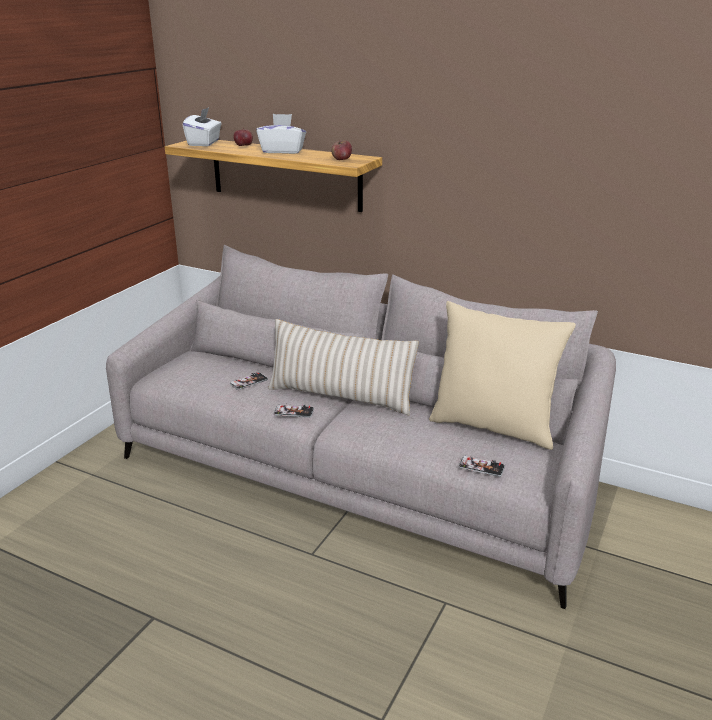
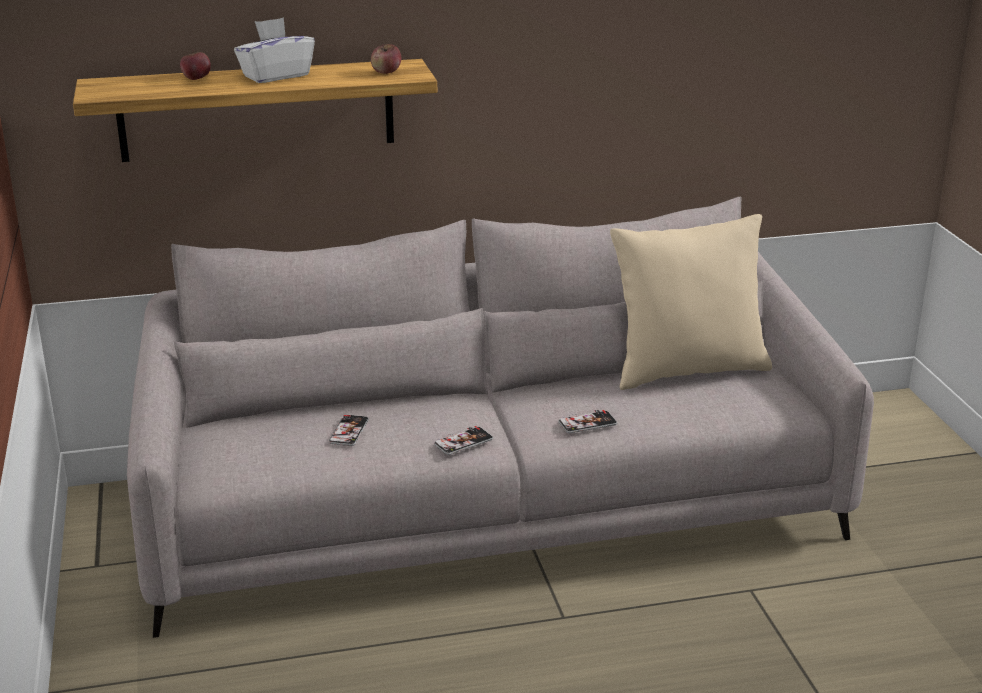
camera: 40 degrees left, 0 degrees up
white tissue box [183,107,222,146] -> none
beige pillow [268,319,419,415] -> none
phone [459,455,505,477] -> phone moved to [559,410,617,433]

